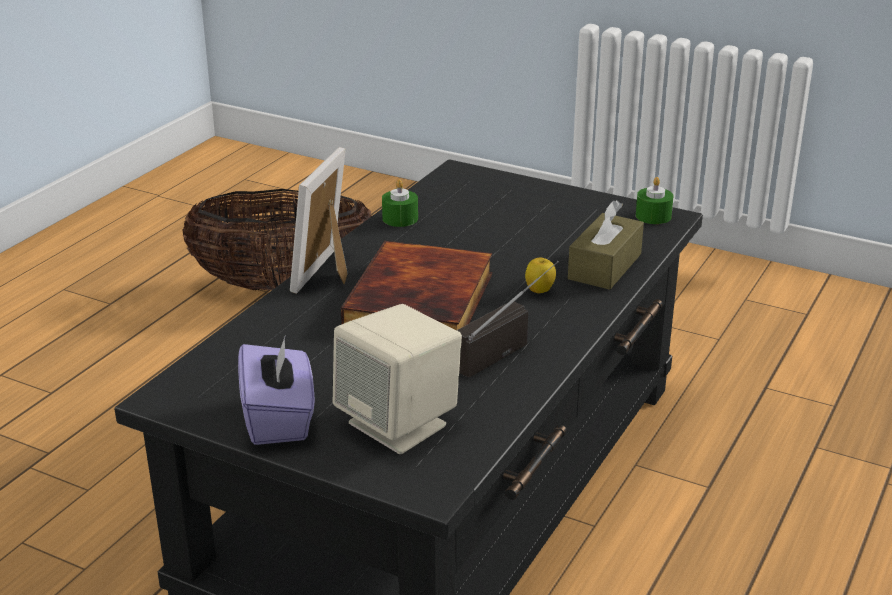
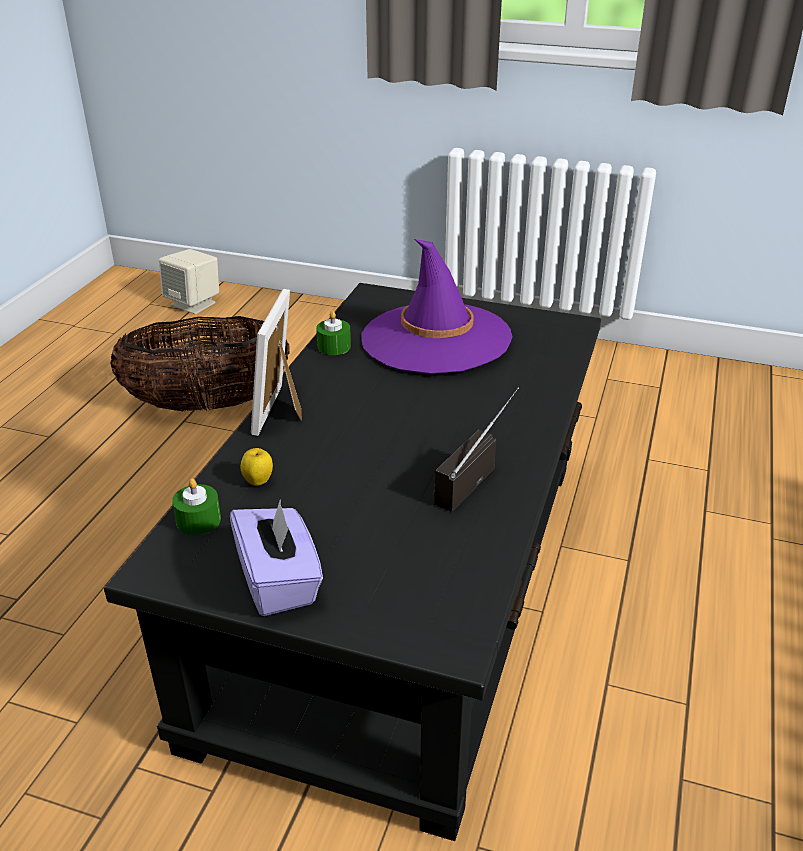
camera: 10 degrees left, 5 degrees up
beige speaker [333,304,462,454] -> beige speaker moved to [159,249,219,314]
book [341,241,492,330] -> none
apple [525,258,556,293] -> apple moved to [240,448,273,486]
brown tissue box [568,200,644,290] -> none
green candle [636,177,674,224] -> green candle moved to [172,479,221,535]
none -> purple hat [361,239,513,374]

